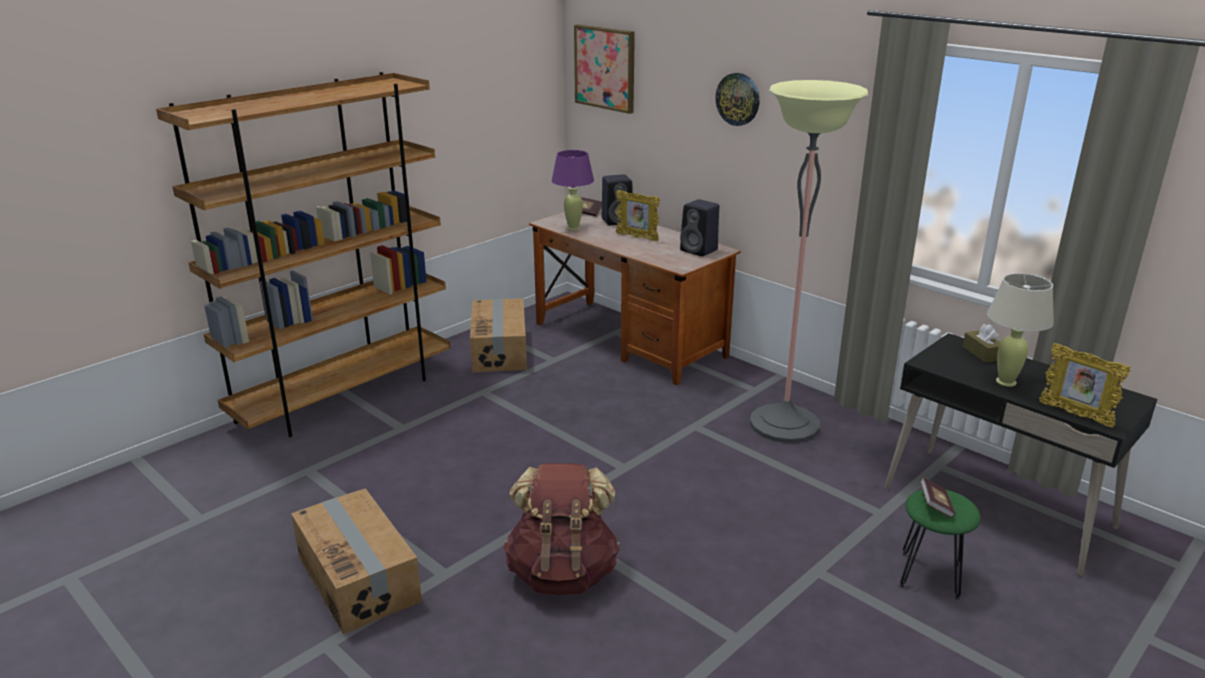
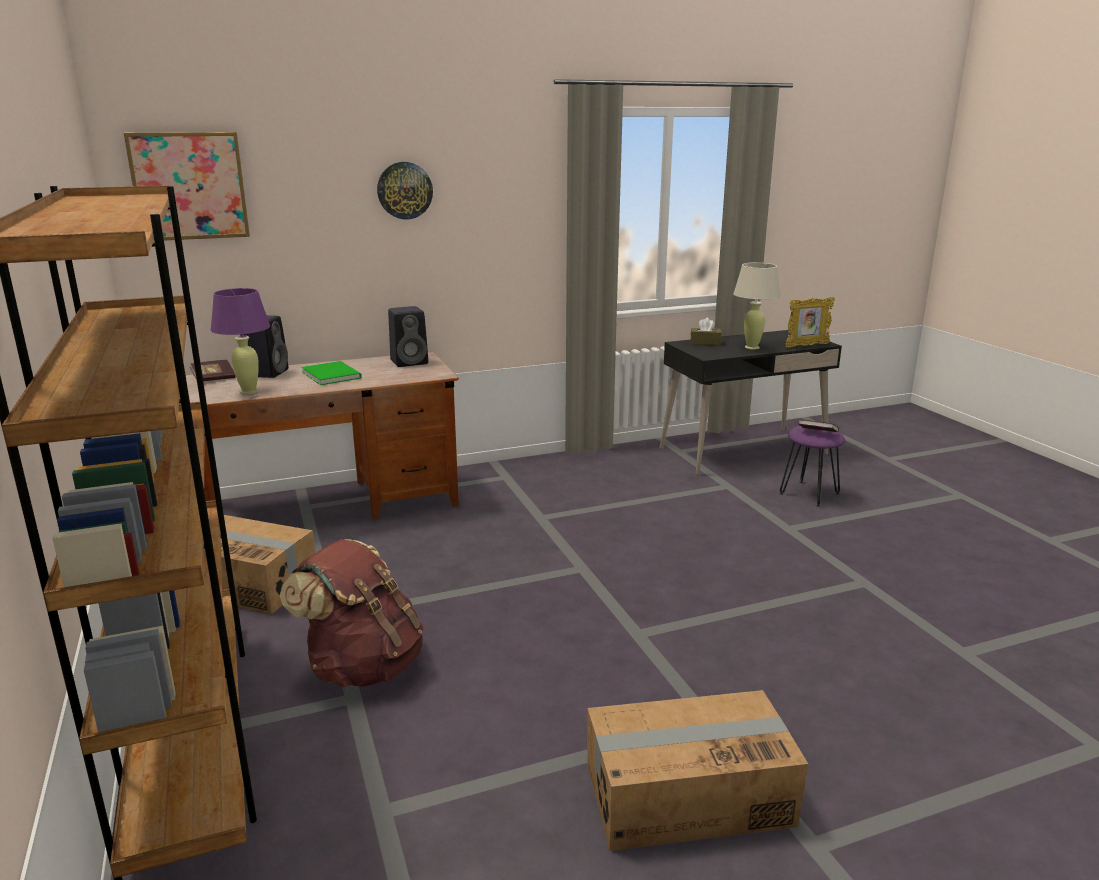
camera: 65 degrees left, 5 degrees down
brown backpack [503,463,620,595] -> brown backpack moved to [280,539,424,687]
picture frame [616,190,660,241] -> green book [302,361,362,385]
floor lamp [750,80,868,443] -> none
green stool [900,489,981,600] -> purple stool [780,426,845,507]

